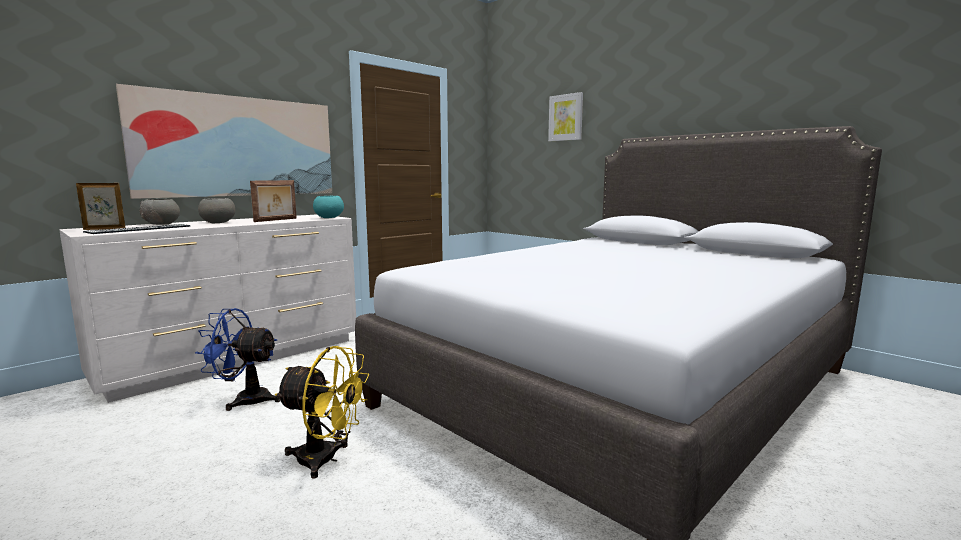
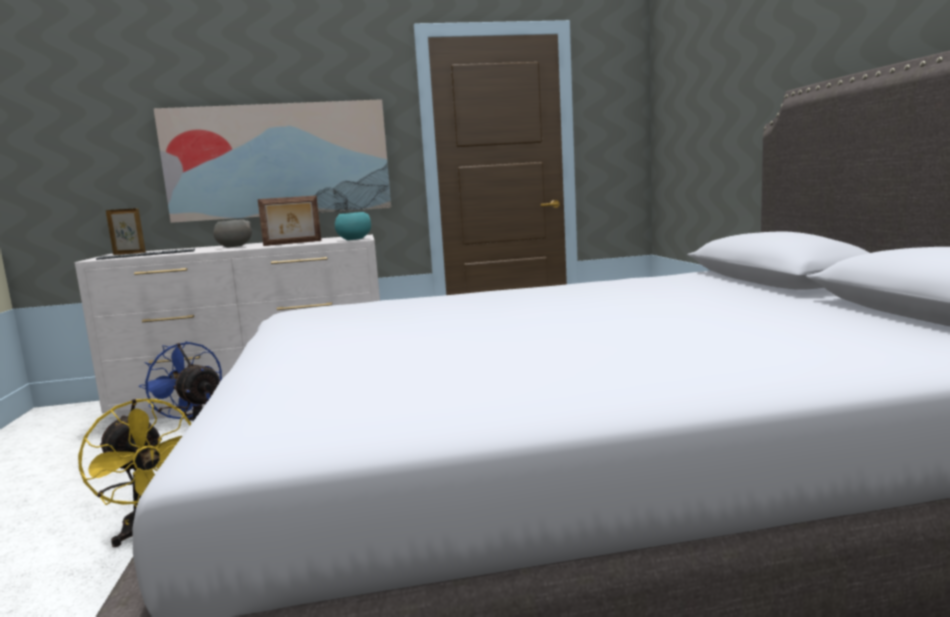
camera: 35 degrees right, 0 degrees up
grey bowl [139,199,180,225] -> none
picture [548,92,583,141] -> none

